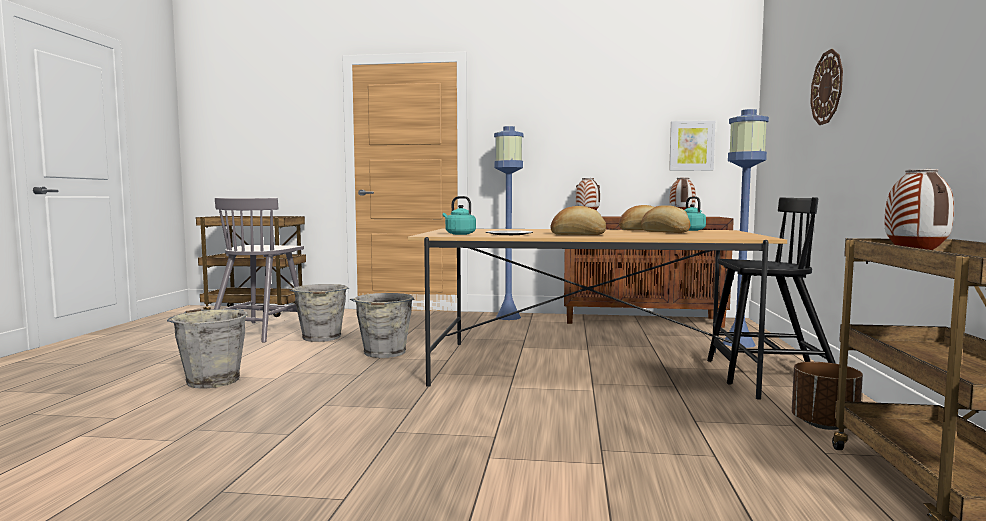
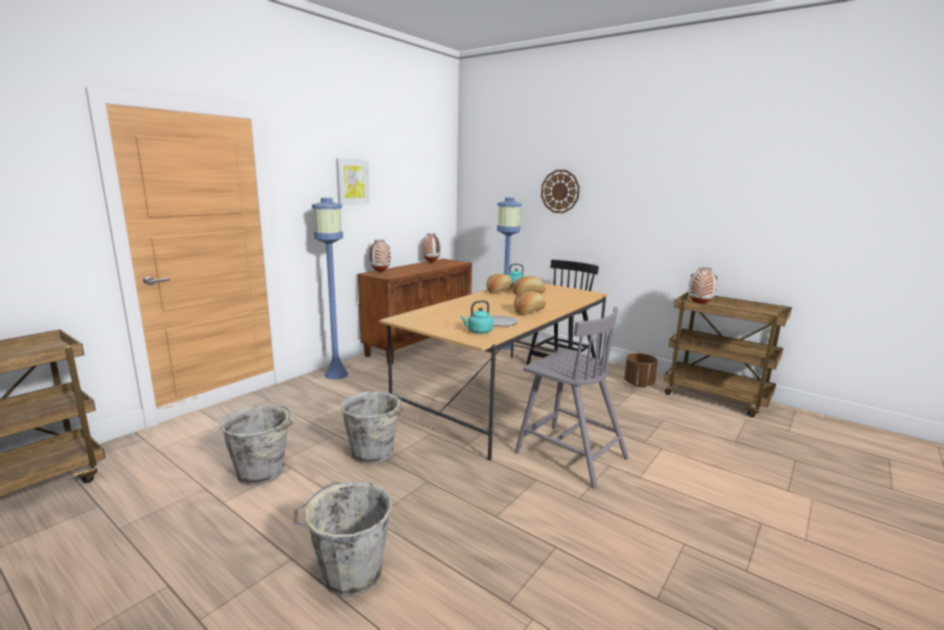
camera: 60 degrees left, 10 degrees up
grey chair [214,198,304,343] -> grey chair moved to [515,307,629,489]
picture [669,121,715,171] -> picture moved to [336,158,370,205]

